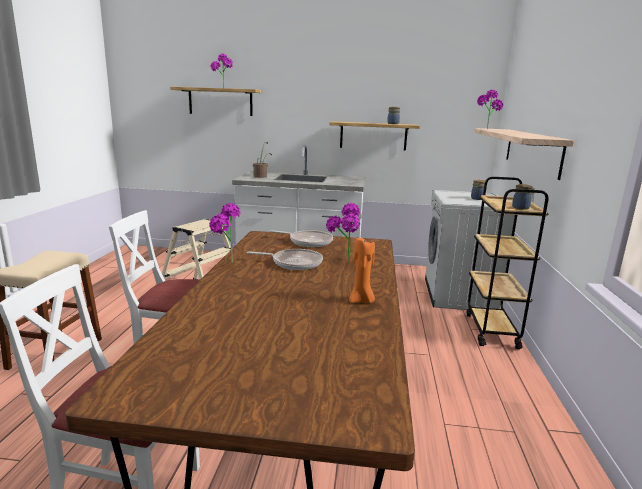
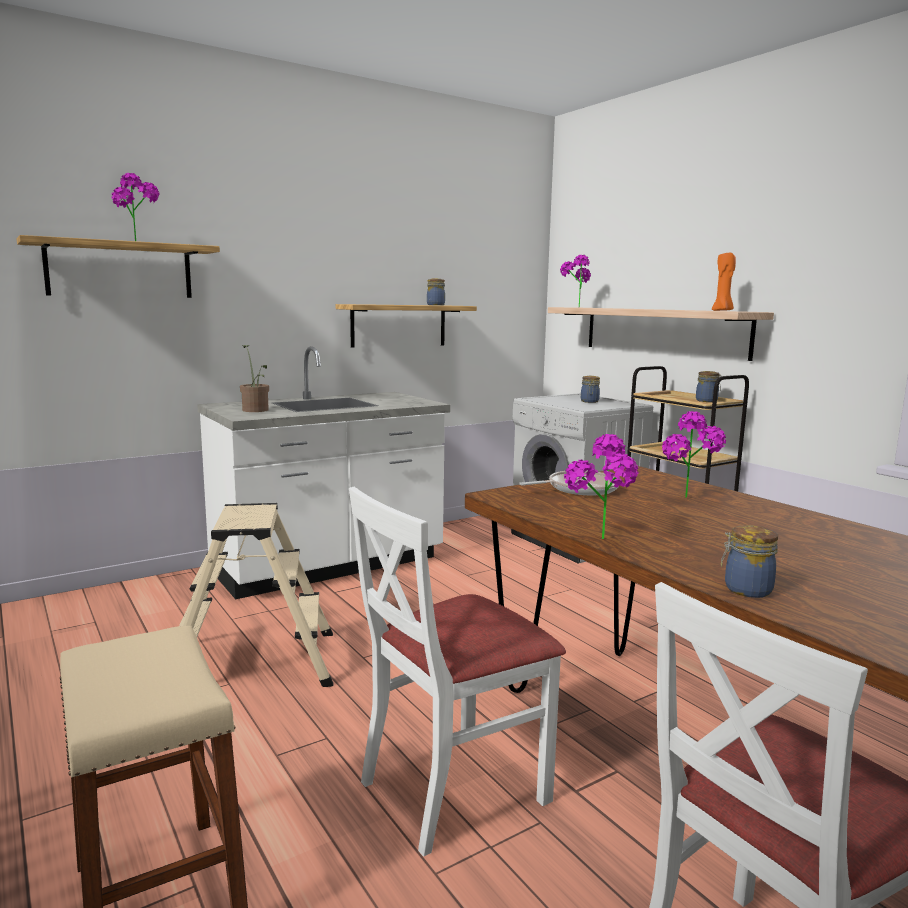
camera: 40 degrees left, 5 degrees down
frying pan [247,249,323,270] -> none
orange candle [349,238,375,303] -> orange candle moved to [712,252,736,311]
none -> jar [721,525,778,598]

